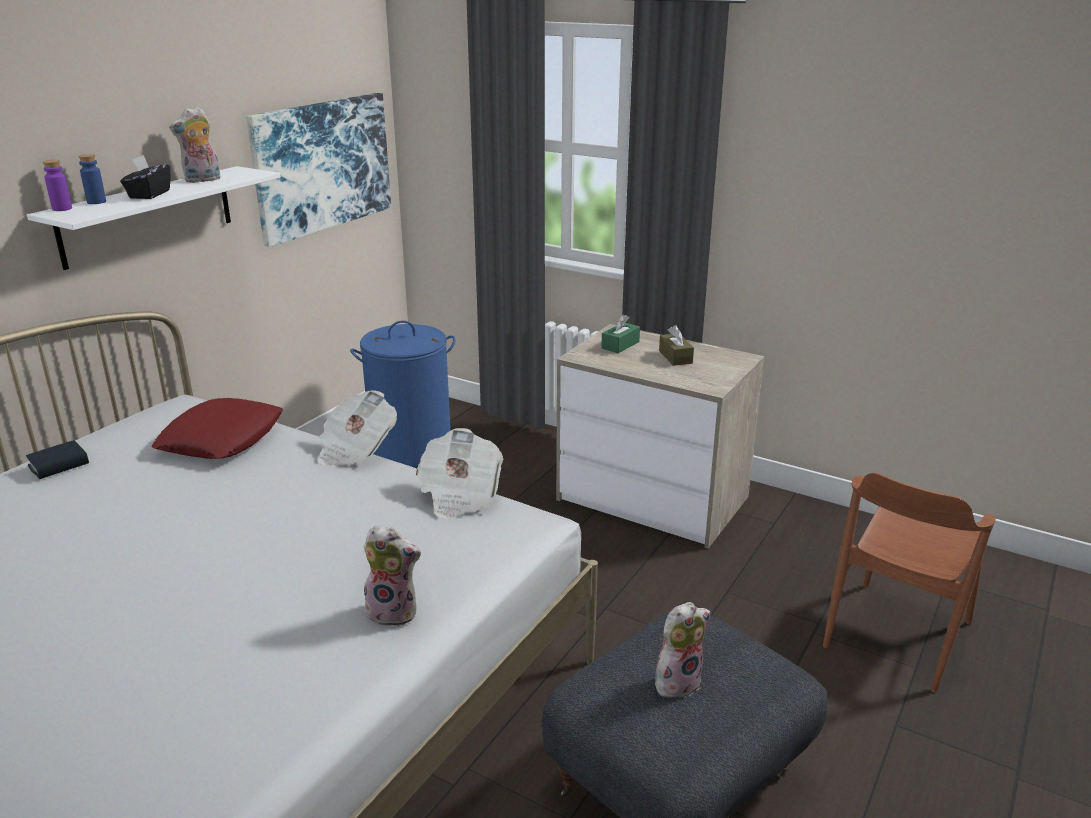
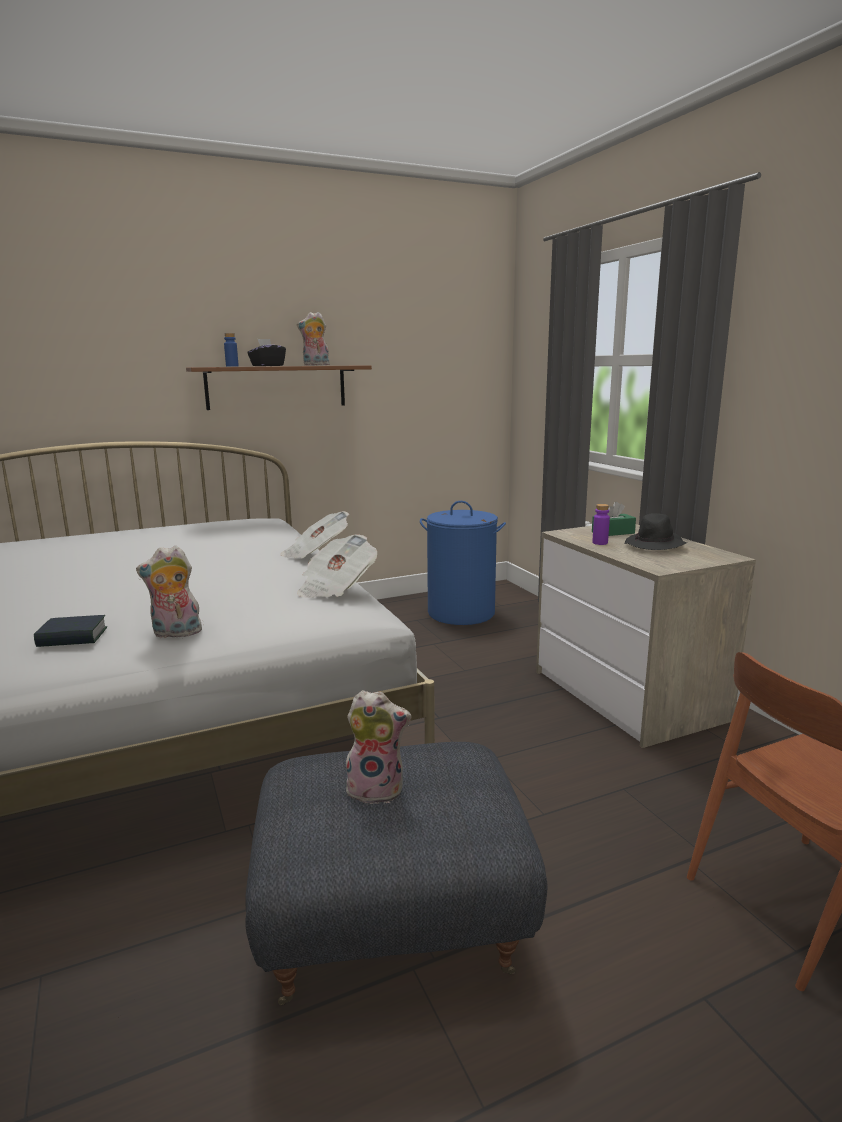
camera: 35 degrees right, 10 degrees down
book [26,440,89,479] -> book moved to [34,615,107,647]
white shelf [27,166,281,270] -> brown shelf [186,365,372,410]
purple bottle [43,160,72,211] -> purple bottle moved to [592,504,610,545]
red pillow [151,398,283,459] -> none
picture [246,93,391,247] -> none
plush toy [364,525,421,626] -> plush toy turned 120 degrees clockwise [136,545,205,639]
brown tissue box [659,325,694,366] -> black hat [624,513,687,550]

